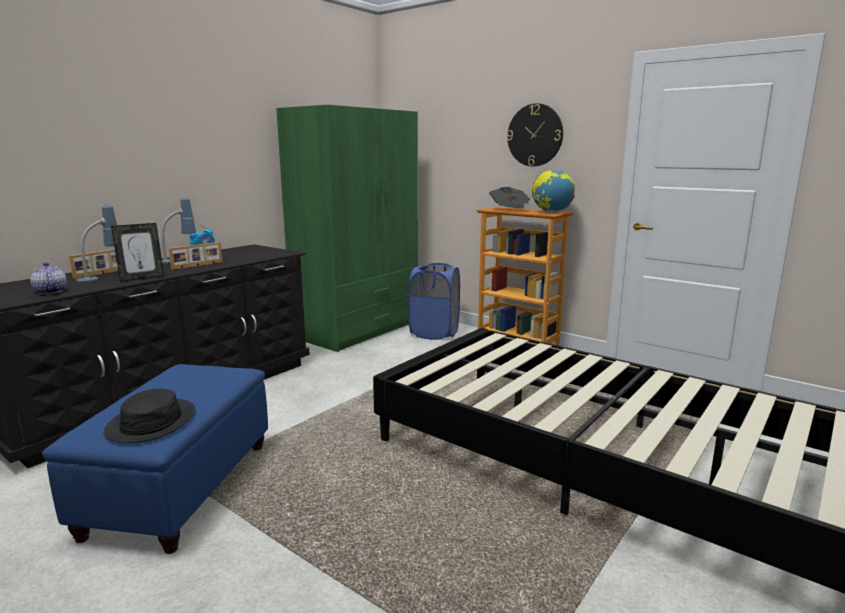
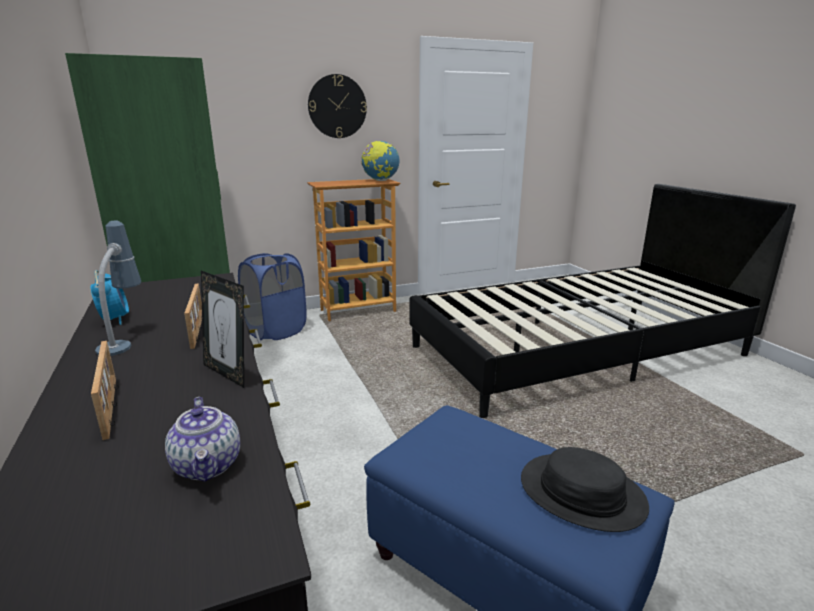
camera: 60 degrees left, 5 degrees up
teapot [30,263,67,294] -> teapot turned 105 degrees counterclockwise [165,397,240,482]
table lamp [76,205,117,283] -> none
picture frame [111,223,164,282] -> picture frame turned 135 degrees clockwise [201,271,244,388]
newspaper [489,187,530,208] -> none

